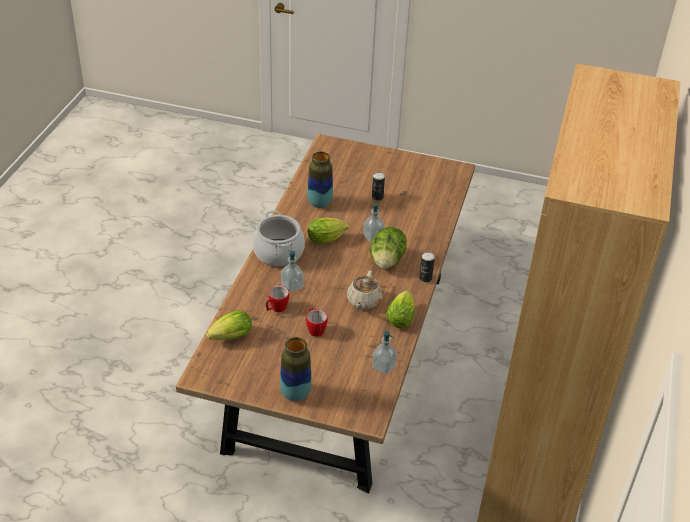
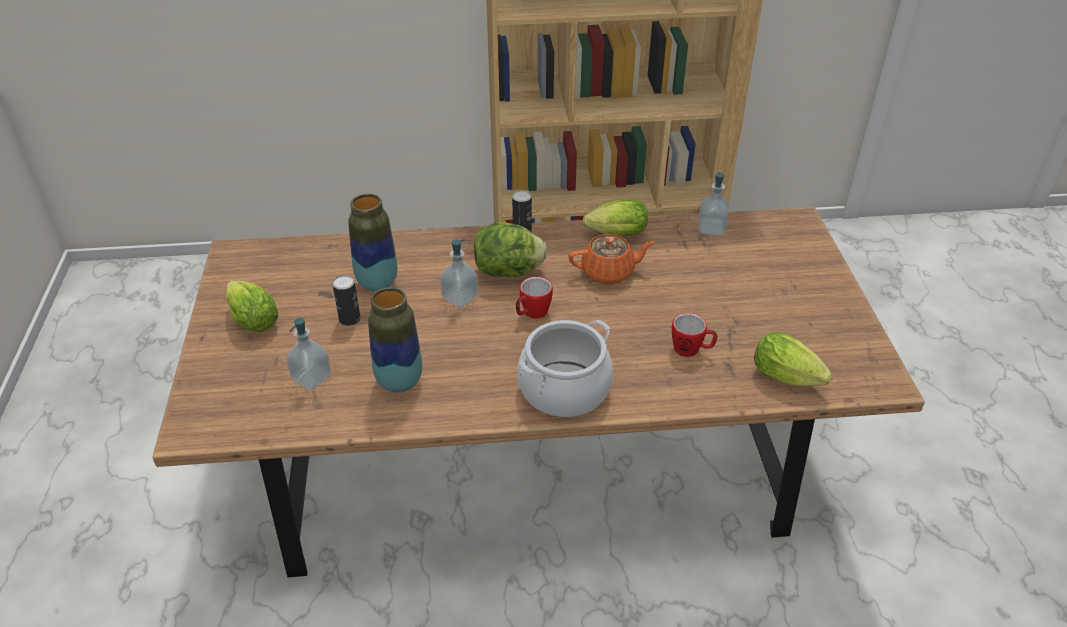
camera: 110 degrees left, 0 degrees up
vase [280,337,312,401] -> vase moved to [348,194,397,291]
soap dispenser [281,250,304,292] -> soap dispenser moved to [286,318,331,390]
mug [306,307,328,337] -> mug moved to [516,277,553,319]
lettuce [308,218,349,244] -> lettuce moved to [226,281,278,332]
beige teapot [347,271,382,309] -> orange teapot [568,234,655,284]

